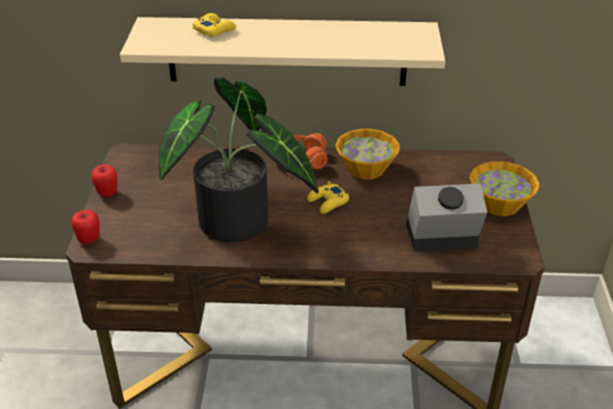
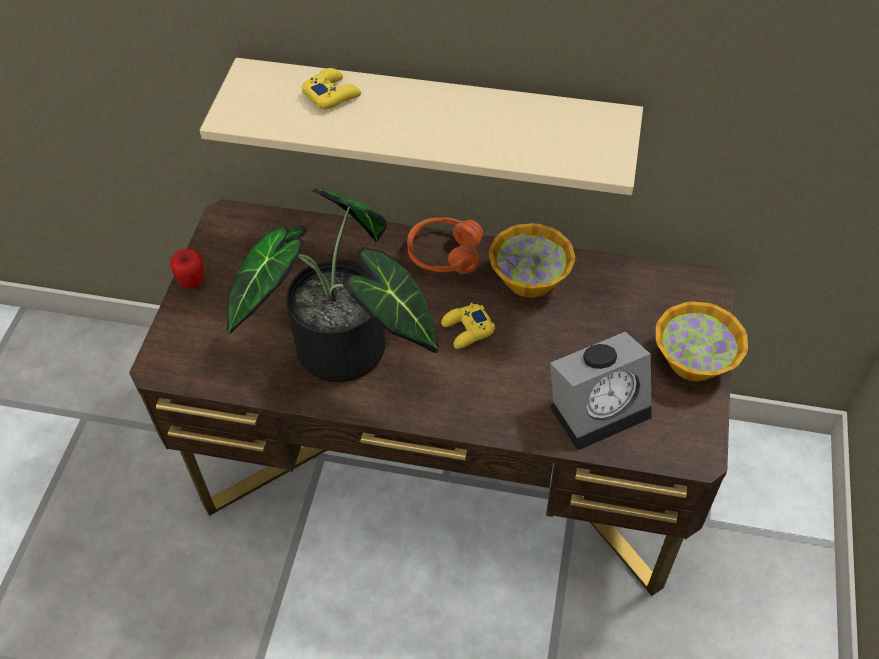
camera: 10 degrees right, 15 degrees up
apple [71,210,100,244] -> none
alarm clock [406,184,487,251] -> alarm clock turned 150 degrees clockwise [550,332,652,450]

